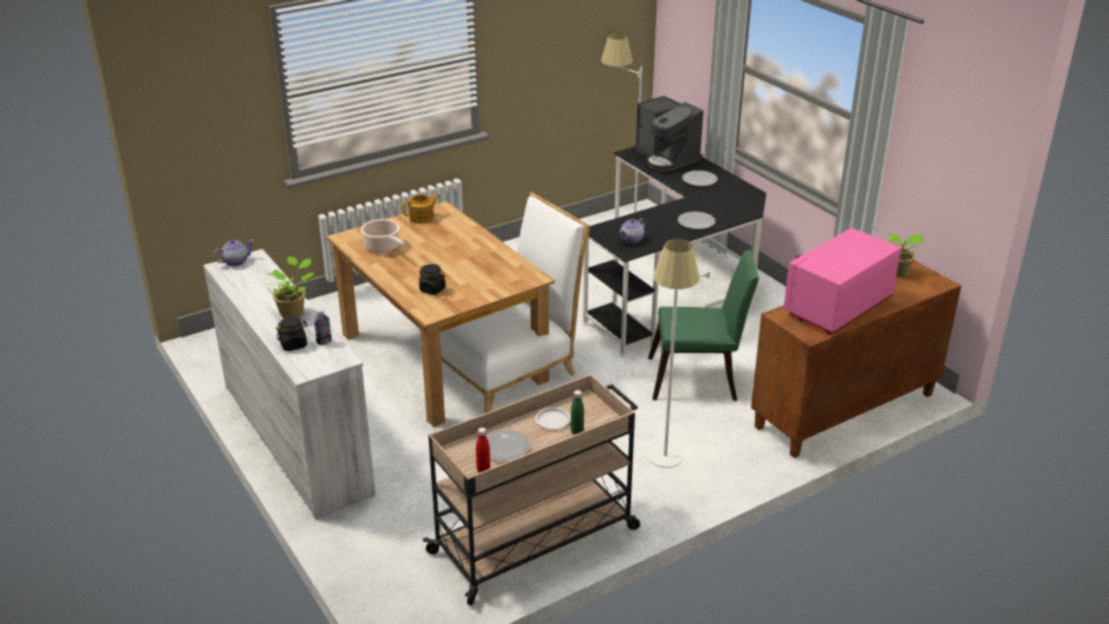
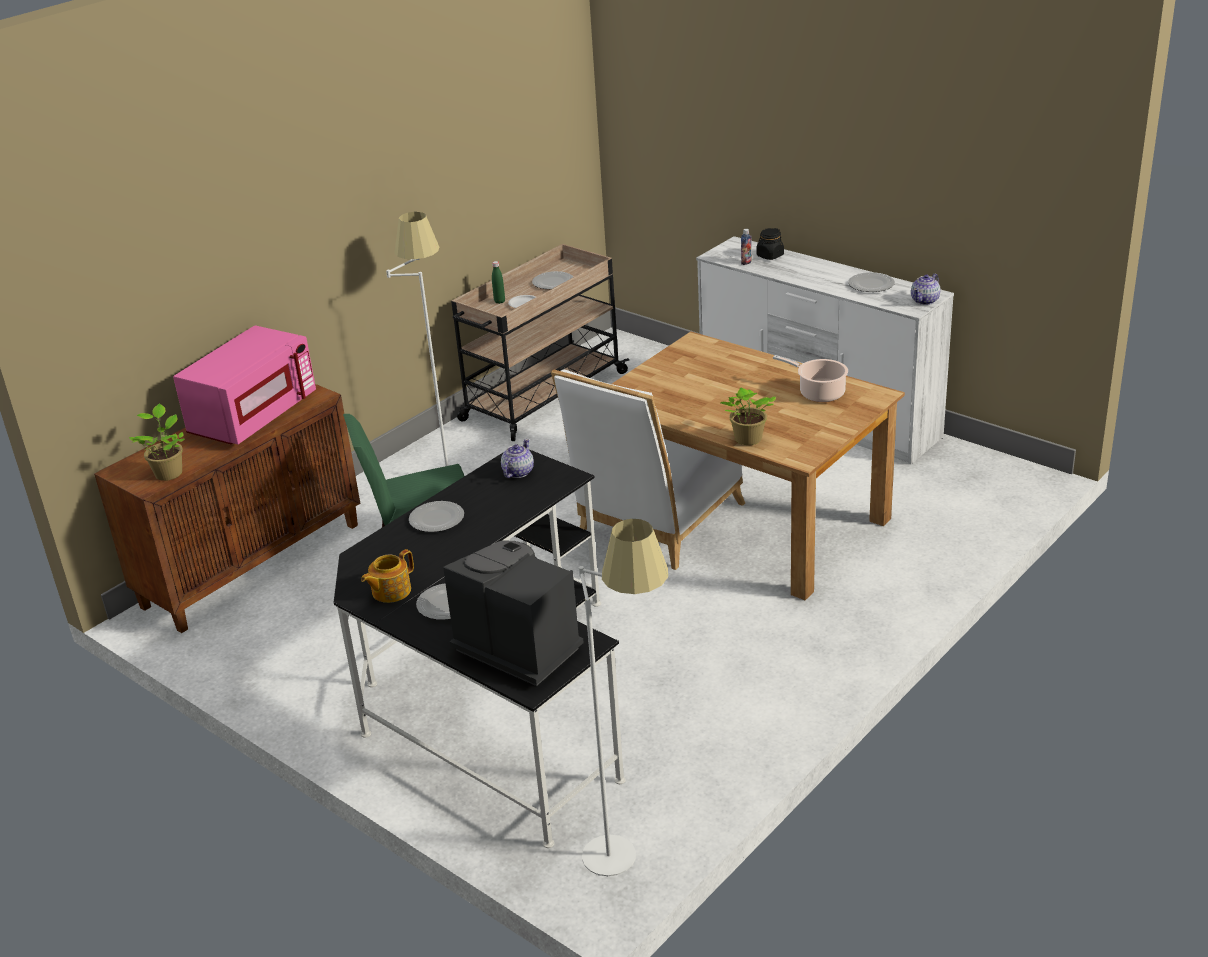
camera: 165 degrees right, 0 degrees up
potted plant [267,257,315,318] -> potted plant moved to [721,387,776,445]
teapot [403,194,439,224] -> teapot moved to [361,549,414,603]
black jar [419,264,446,295] -> none
red bottle [476,427,491,473] -> none
none -> plate [848,272,895,292]

